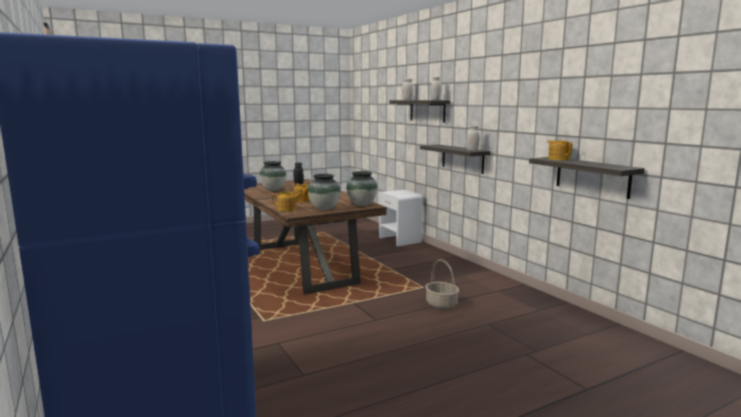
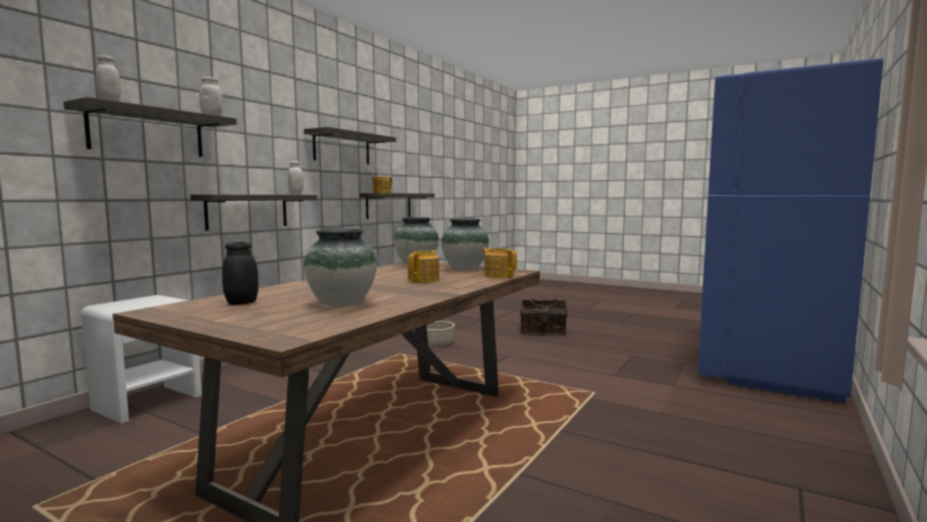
camera: 120 degrees left, 5 degrees down
none -> shelf [304,127,396,164]
none -> basket [520,298,568,335]

